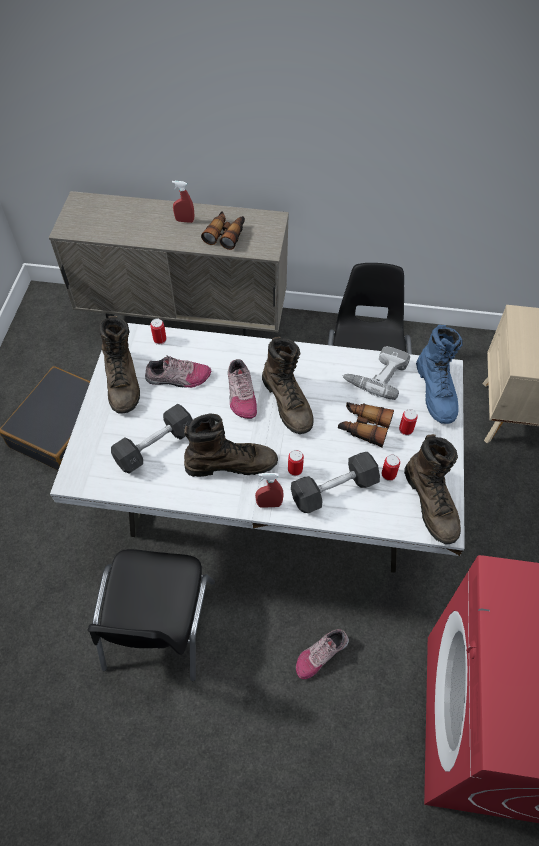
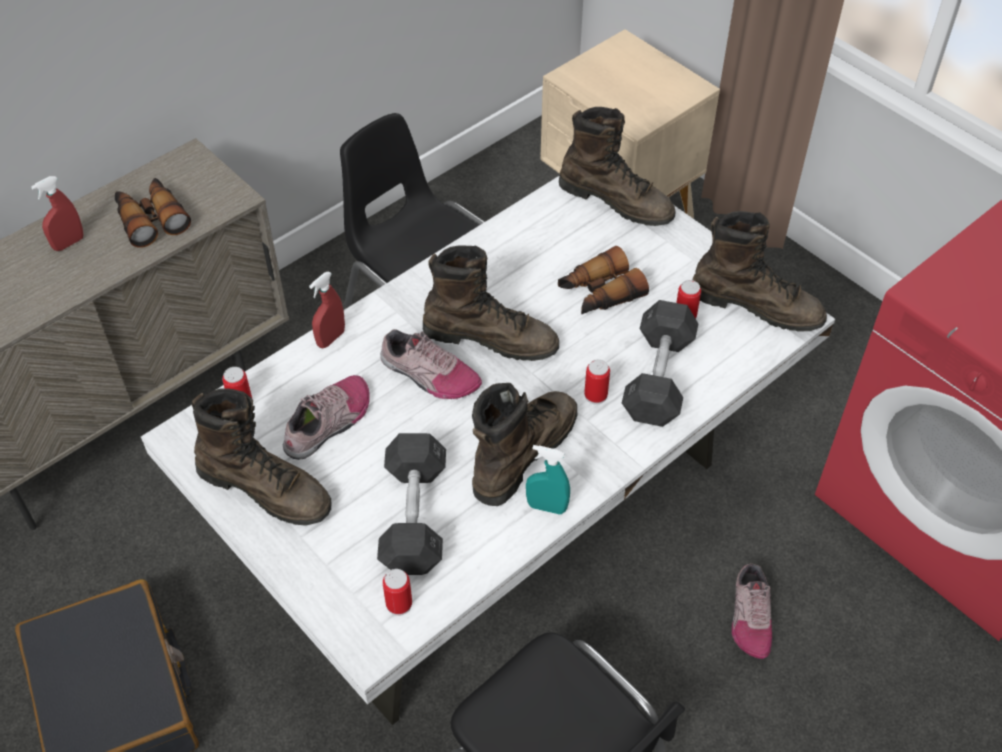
camera: 50 degrees left, 5 degrees down
red spray bottle [255,473,284,508] -> red spray bottle moved to [309,272,345,348]
power drill [342,346,410,400] -> none
can [399,409,418,436] -> can moved to [383,569,412,616]
blue boot [416,325,462,424] -> brown boot [559,107,676,226]
none -> turquoise spray bottle [526,445,570,515]

